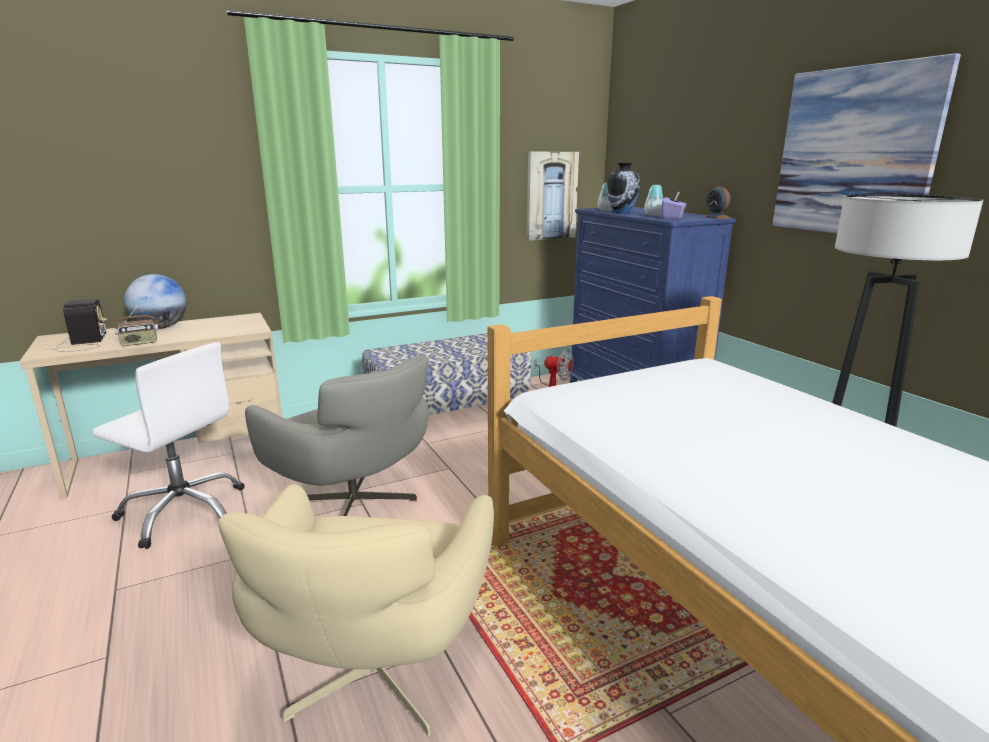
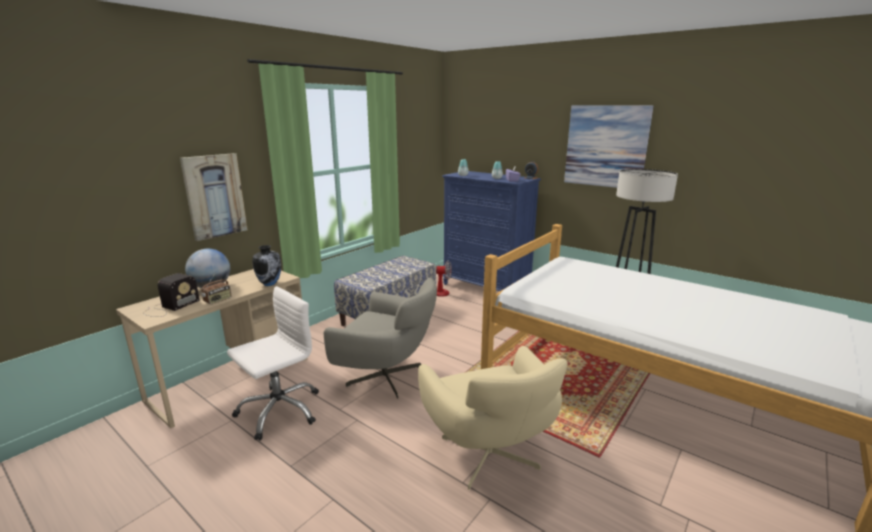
camera: 25 degrees left, 0 degrees up
radio [45,298,107,352] -> radio turned 75 degrees clockwise [143,273,200,317]
white office chair [92,342,244,549] -> white office chair turned 45 degrees counterclockwise [227,286,319,440]
picture [527,152,579,240] -> picture moved to [180,153,248,241]
vase [607,163,640,214] -> vase moved to [252,245,281,286]

